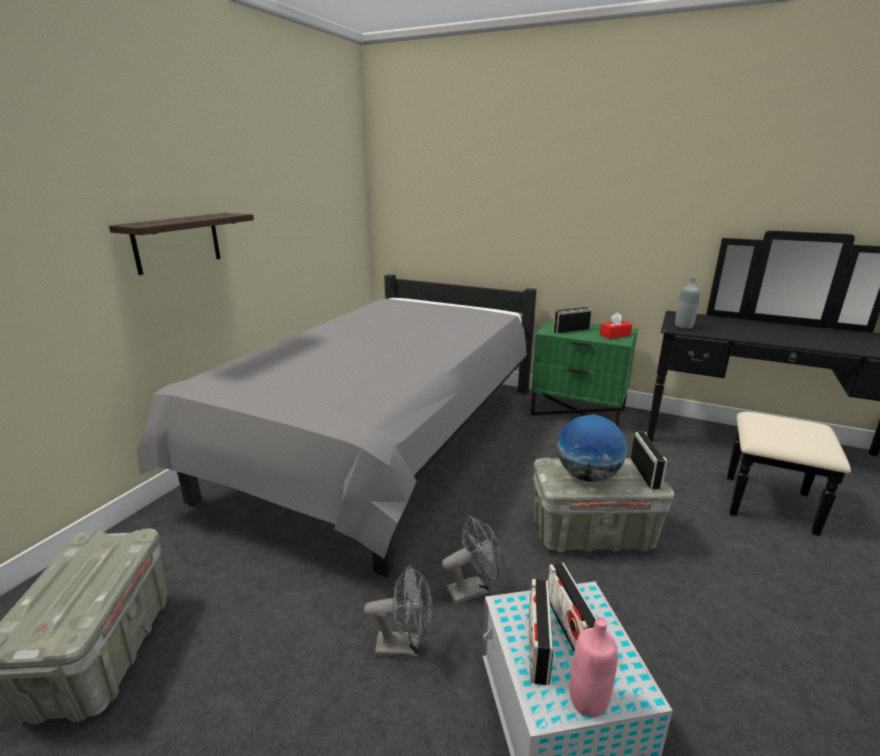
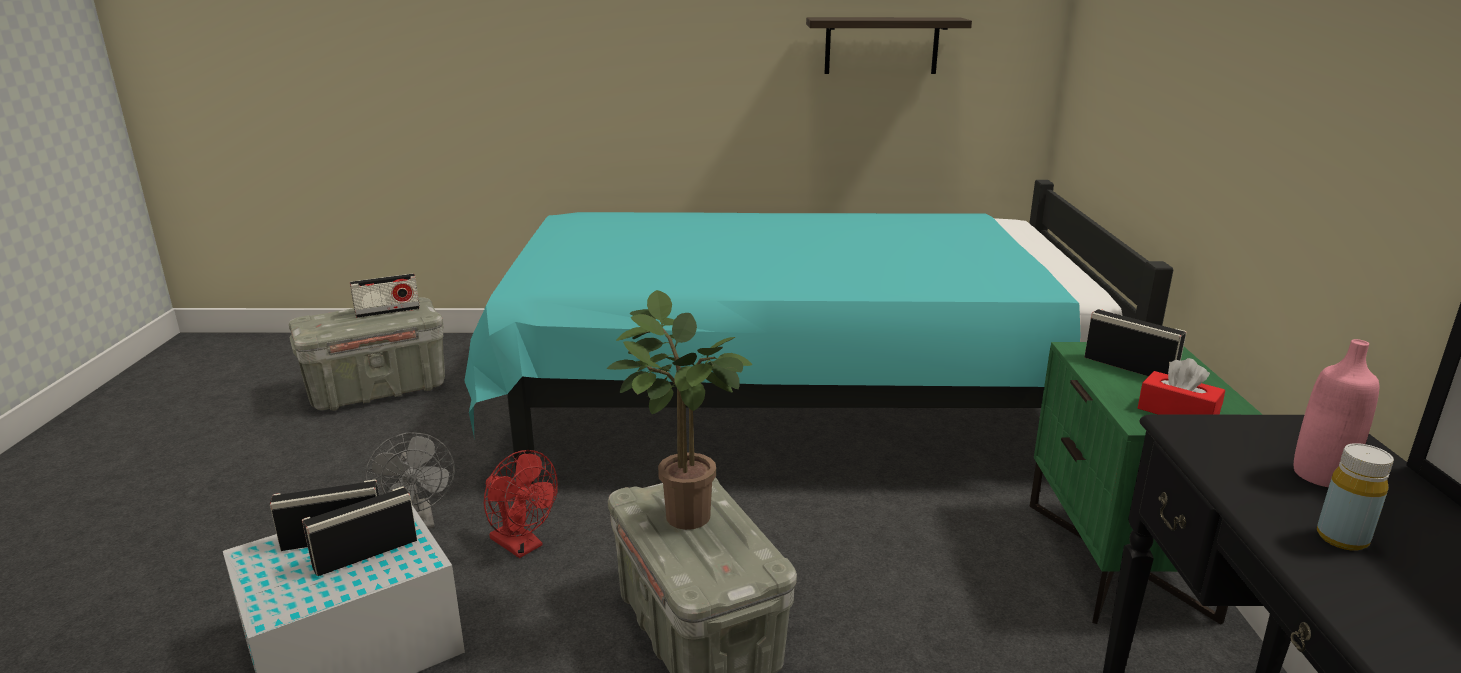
camera: 65 degrees right, 0 degrees up
shelf [109,213,254,275] -> shelf moved to [806,17,972,74]
grey bed [137,274,536,577] -> turquoise bed [464,180,1173,484]
grey fan [442,516,503,604] -> red fan [484,450,558,558]
globe [557,414,627,482] -> potted plant [607,290,753,530]
pink bottle [570,617,618,717] -> pink bottle moved to [1294,339,1379,487]
radio [631,432,667,489] -> radio moved to [350,273,420,318]
grey bottle [675,277,700,329] -> none
none -> yellow bottle [1317,443,1394,551]

